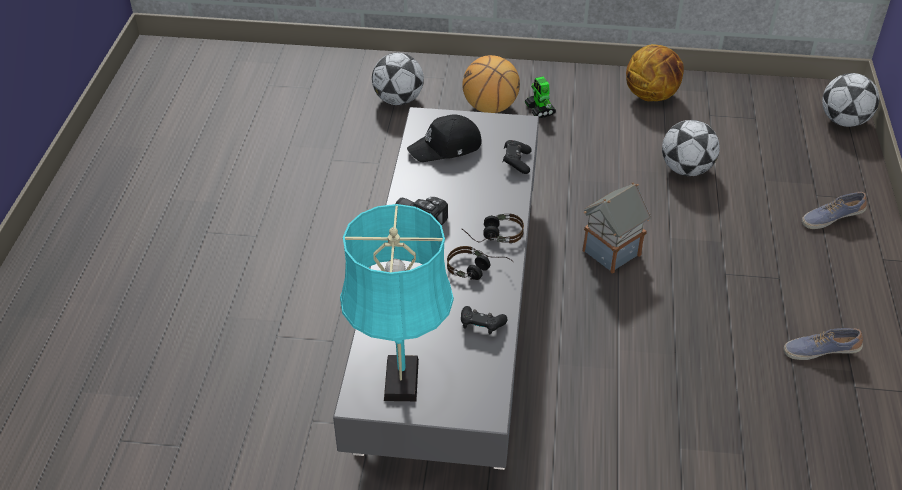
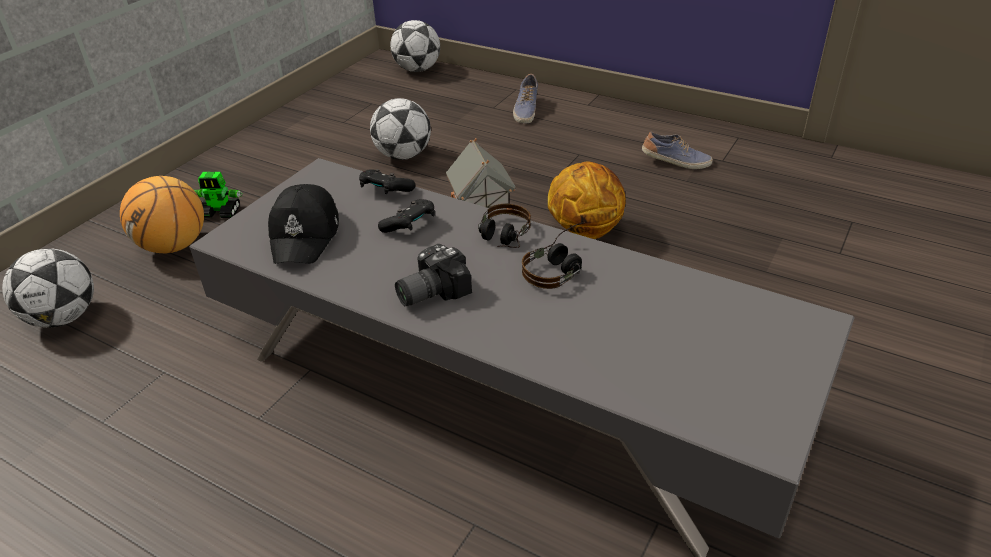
camera: 65 degrees left, 5 degrees down
turquoise table lamp [340,204,454,401] -> none
black game controller [461,306,507,335] -> black game controller moved to [378,199,435,233]
basketball [626,44,684,101] -> basketball moved to [548,161,626,239]
shoe [784,328,863,360] -> shoe turned 105 degrees counterclockwise [642,132,713,169]

